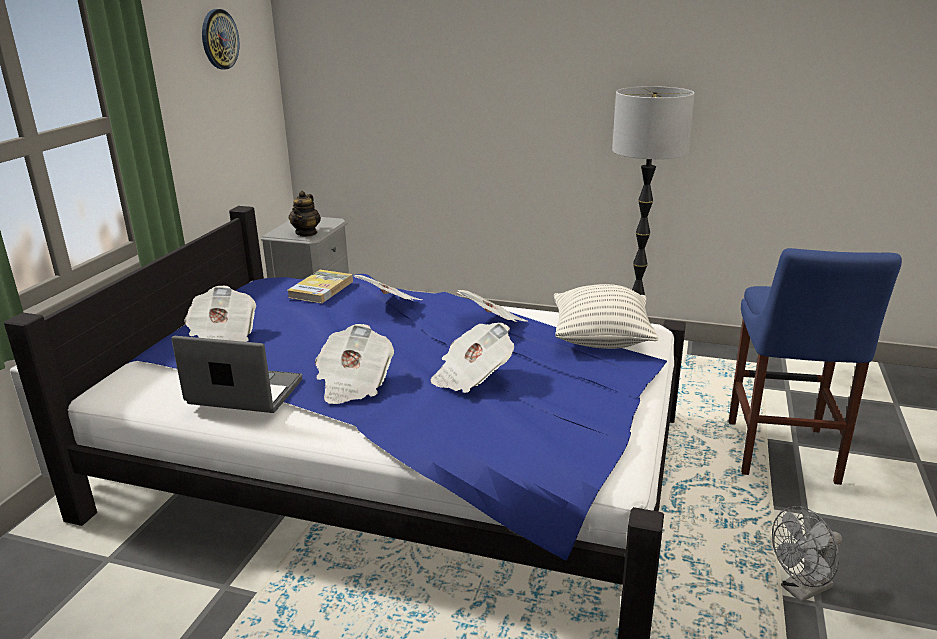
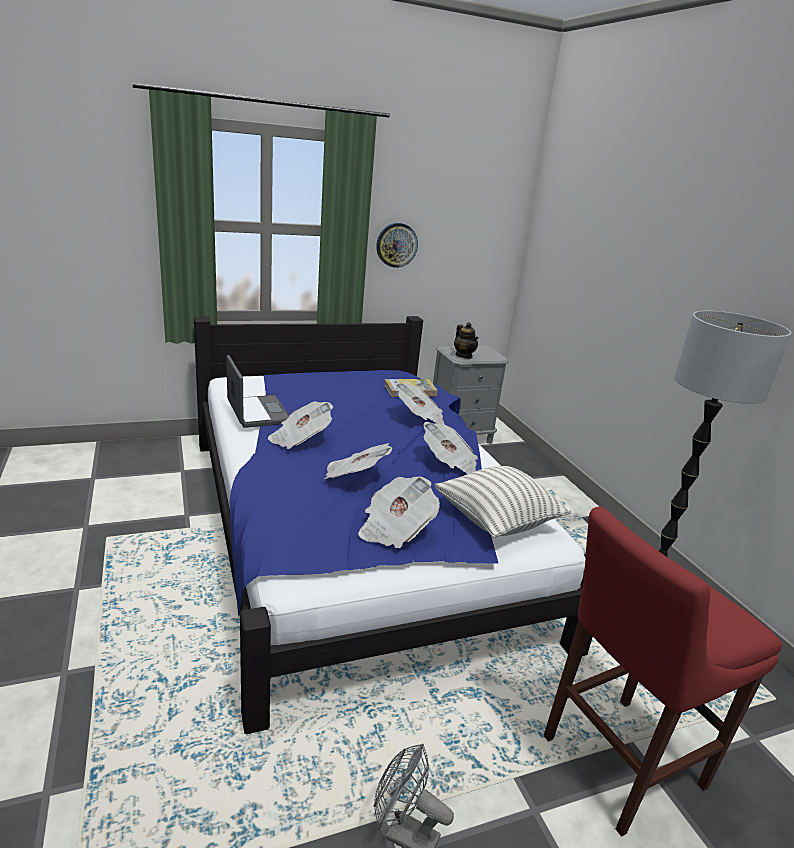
camera: 50 degrees right, 0 degrees up
newspaper [184,286,256,342] -> newspaper moved to [358,477,440,548]
wall clock [202,9,240,70] -> wall clock moved to [376,223,418,268]
teapot [289,191,321,236] -> teapot turned 90 degrees counterclockwise [454,322,478,359]
blue stool [729,248,902,485] -> red stool [544,507,782,837]

